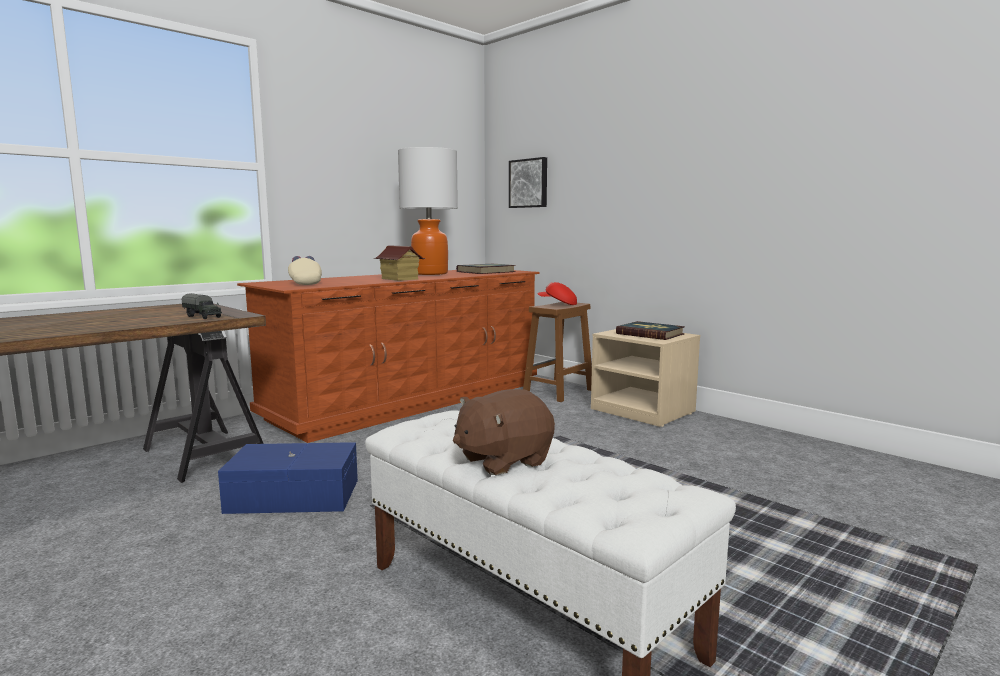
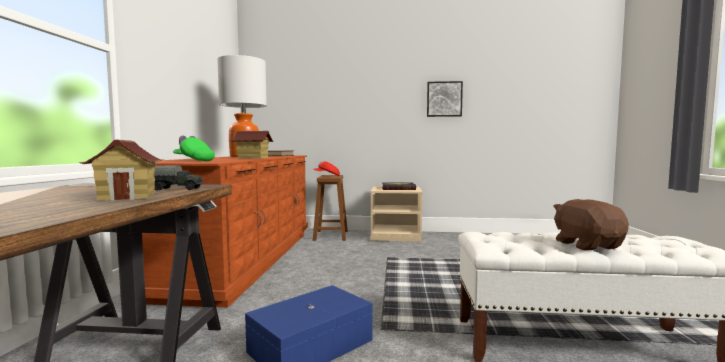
camera: 40 degrees left, 5 degrees down
beige cap [288,256,322,285] -> green cap [173,136,215,161]
brown plush toy [453,389,555,475] -> brown plush toy turned 150 degrees clockwise [553,199,629,251]
picture [509,157,547,208] -> picture moved to [427,81,463,117]
none -> toy house [78,140,165,201]

